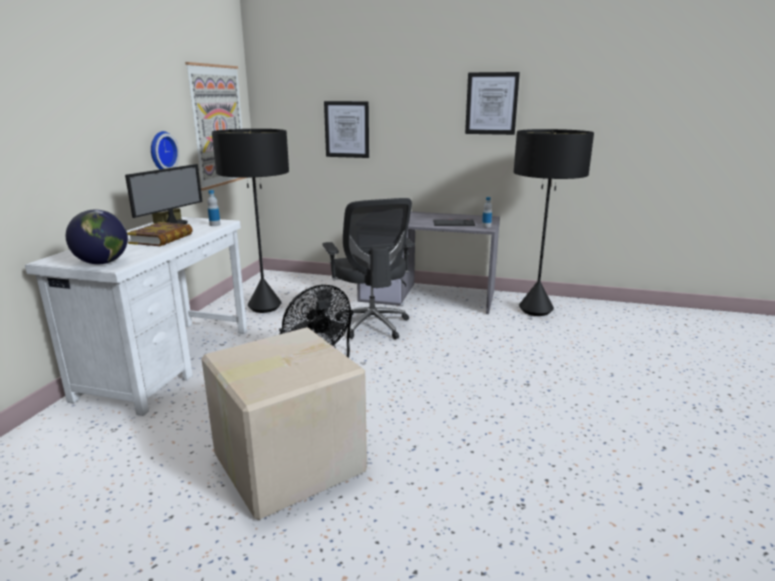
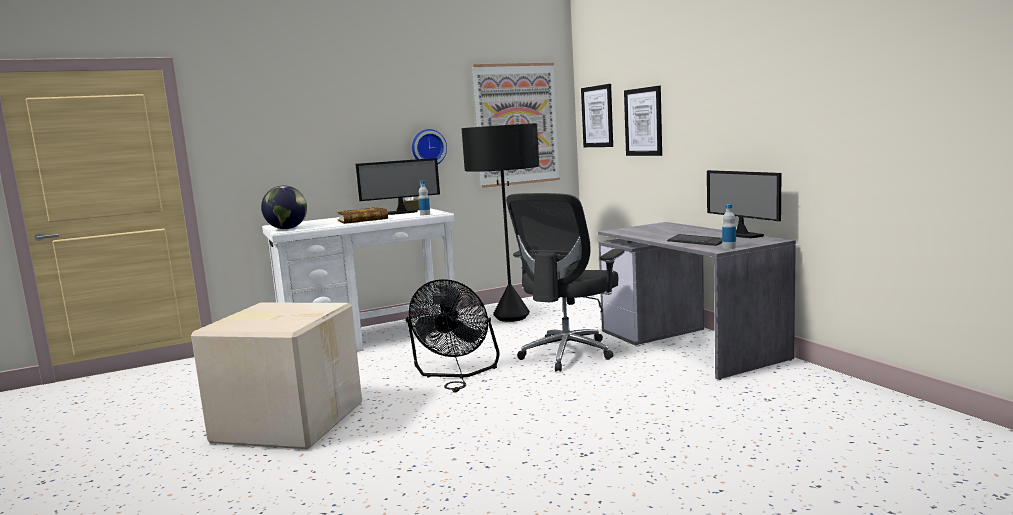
camera: 50 degrees right, 10 degrees down
picture [465,72,520,135] -> picture moved to [581,84,613,147]
black floor lamp [514,129,594,316] -> none
none -> monitor [707,170,781,238]

